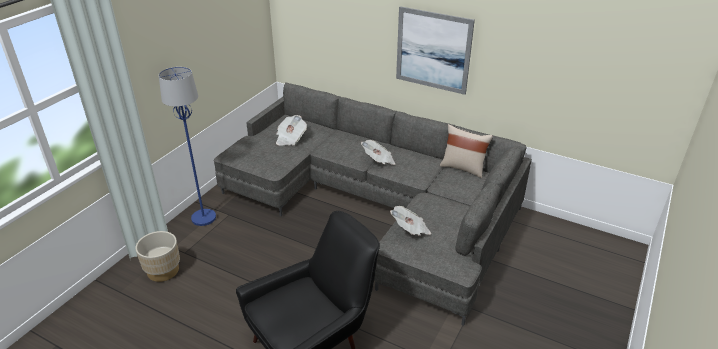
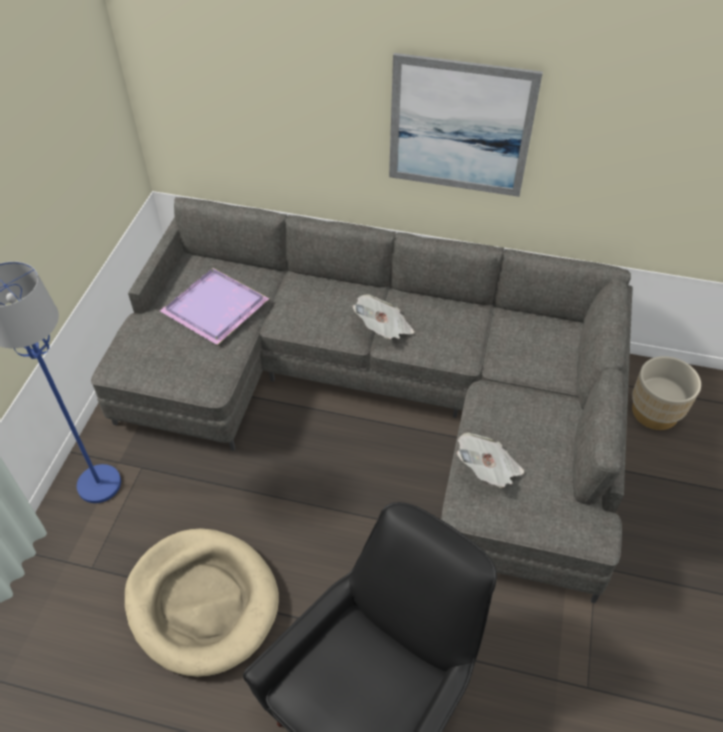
camera: 15 degrees left, 15 degrees up
beige planter [135,231,180,282] -> beige planter moved to [632,356,701,430]
newspaper [276,115,307,146] -> purple tray [160,268,270,345]
beige pillow [440,124,493,178] -> none
none -> beige dog bed [125,528,279,677]

